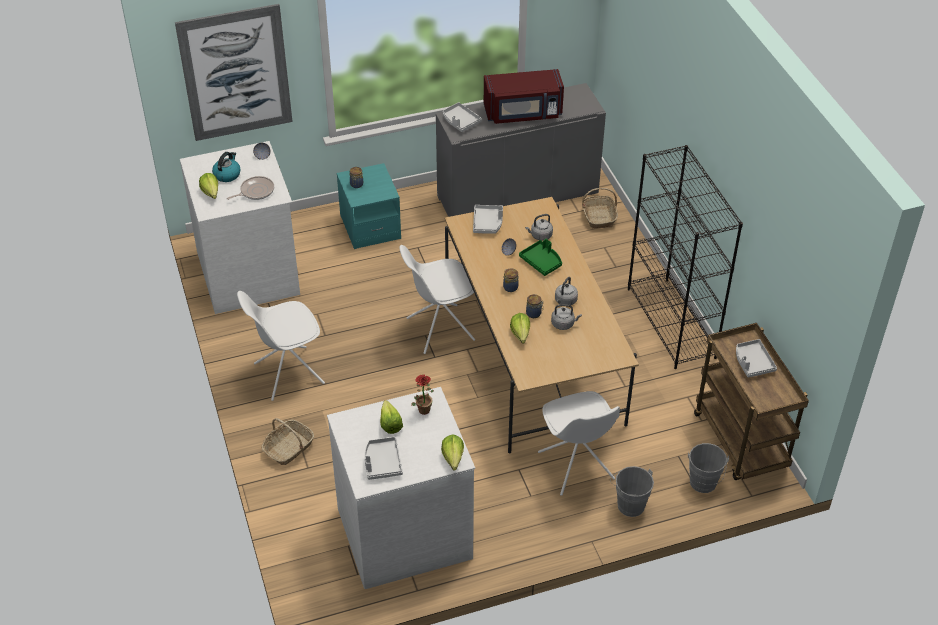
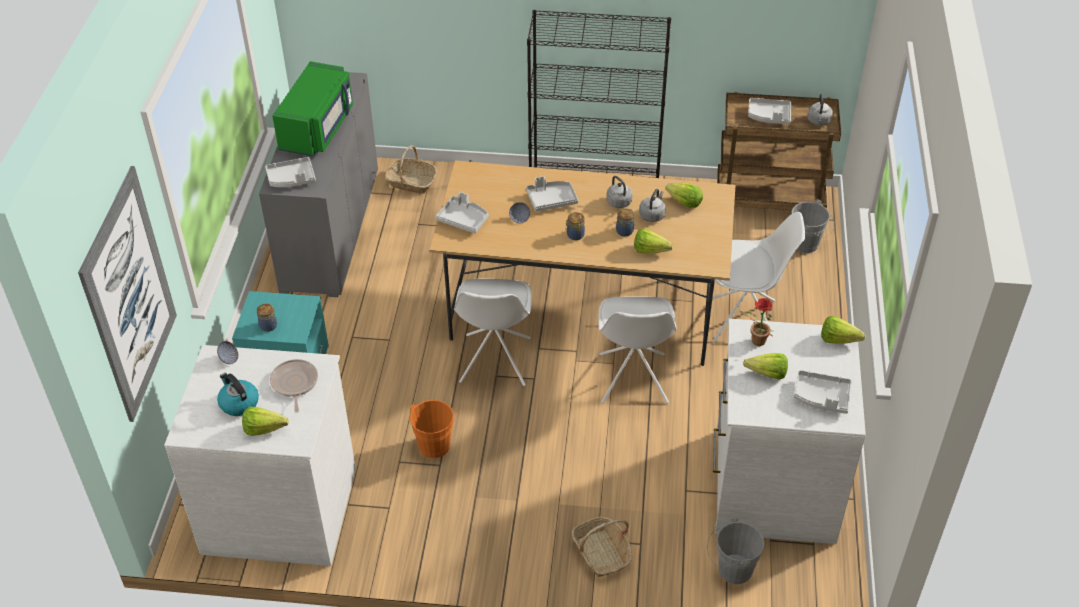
camera: 65 degrees left, 0 degrees up
white chair [237,291,325,401] -> white chair moved to [598,297,677,404]
red microwave [484,69,564,124] -> green microwave [272,61,353,156]
green tray [519,239,562,276] -> grey tray [526,176,578,212]
grey kettle [525,214,553,241] -> grey kettle moved to [807,94,833,126]
grey bucket [610,466,654,517] -> grey bucket moved to [707,518,765,584]
none -> orange bucket [410,400,460,458]
none -> lettuce [665,183,703,208]

